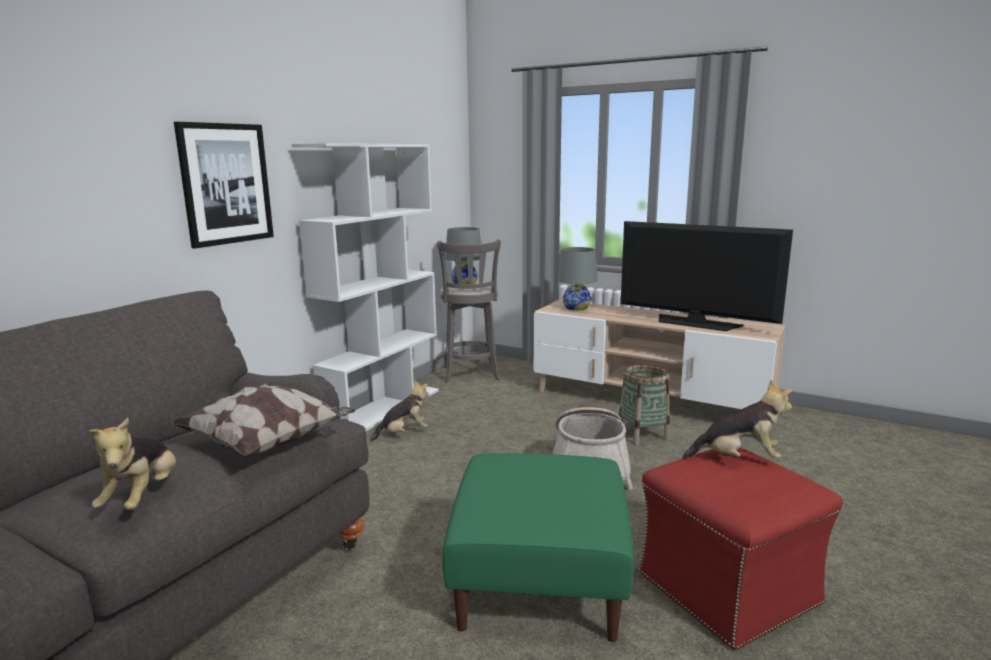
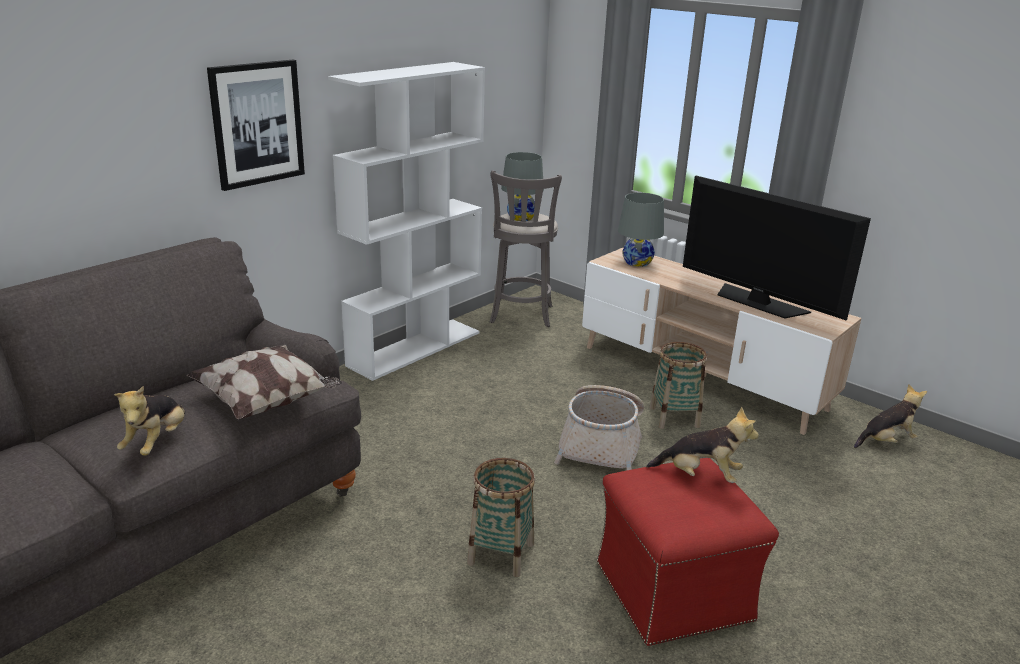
camera: 10 degrees right, 10 degrees up
plush toy [370,380,429,442] -> plush toy moved to [854,385,927,448]
green ottoman [442,453,634,642] -> basket [467,458,535,577]

